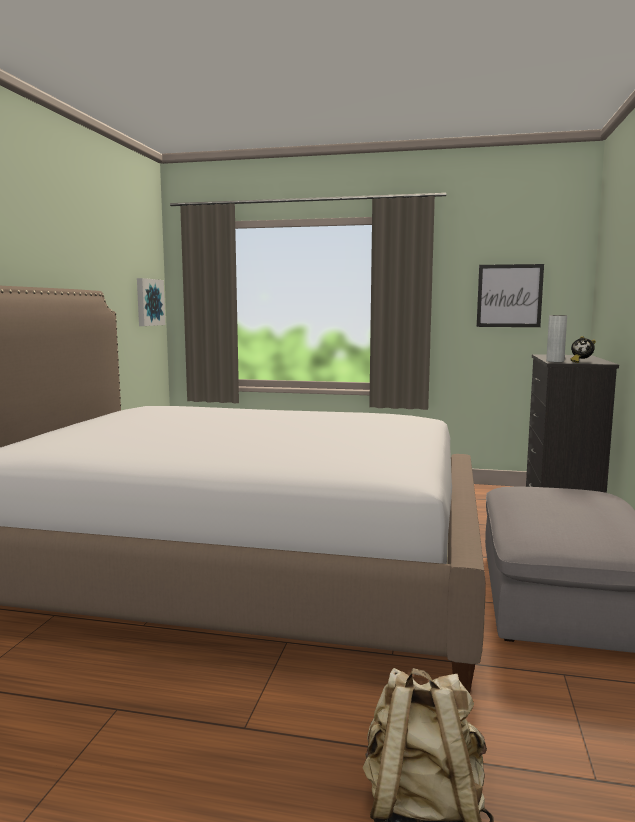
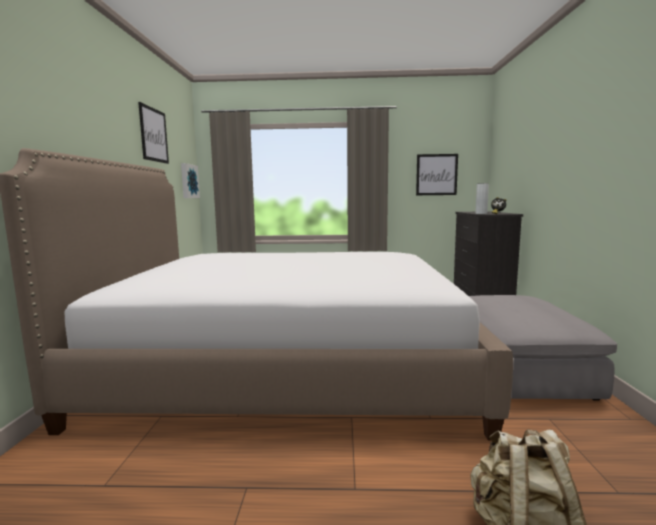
camera: 10 degrees left, 0 degrees up
none -> picture [138,102,169,164]

